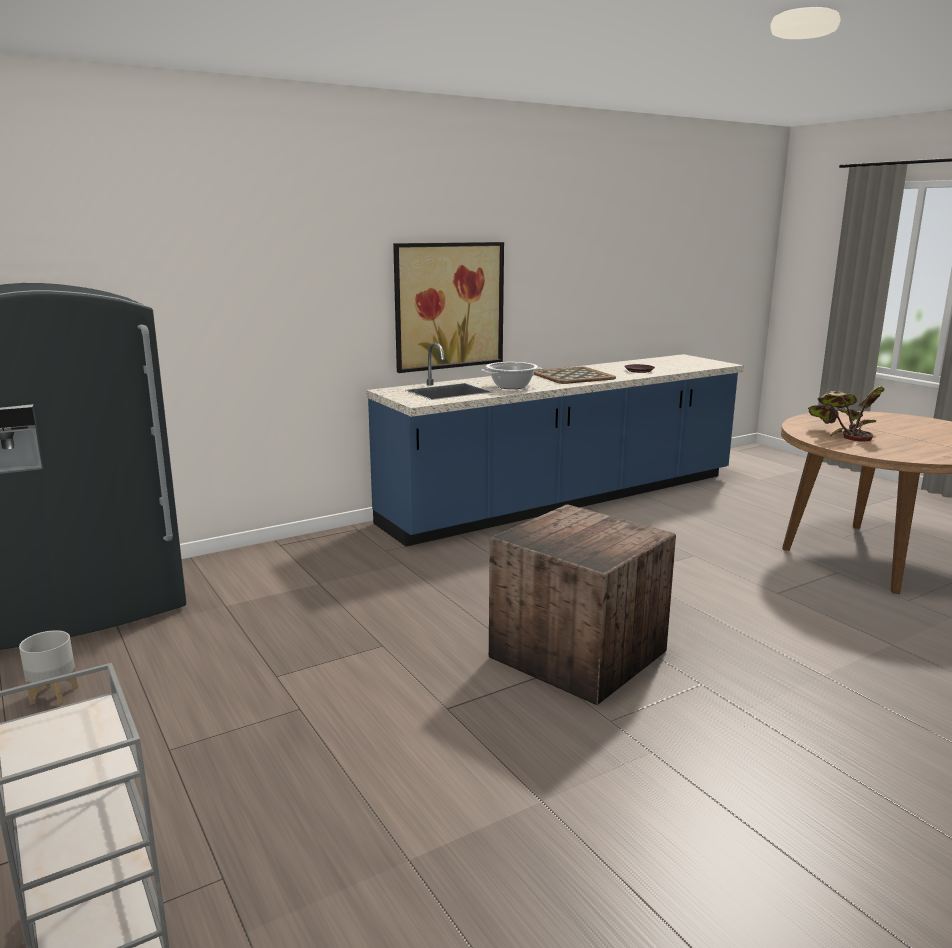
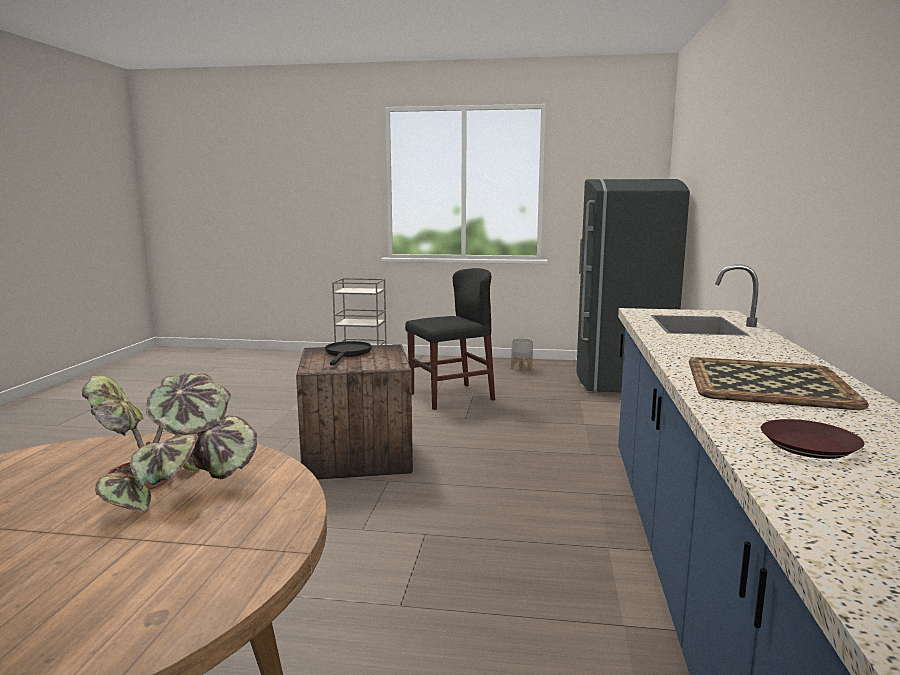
camera: 130 degrees right, 5 degrees down
picture [393,242,504,373] -> none
cooking pot [481,362,542,389] -> none
none -> black frying pan [325,341,371,366]
none -> black chair [405,268,495,410]

